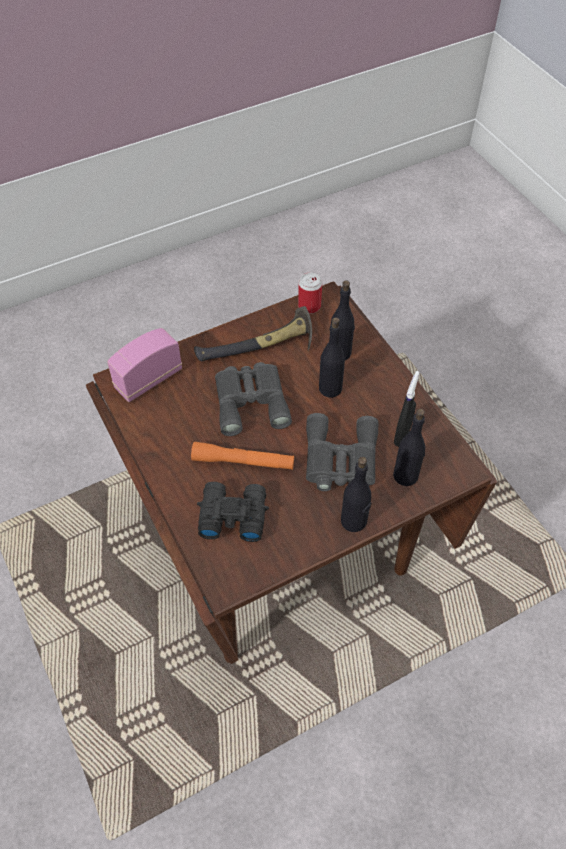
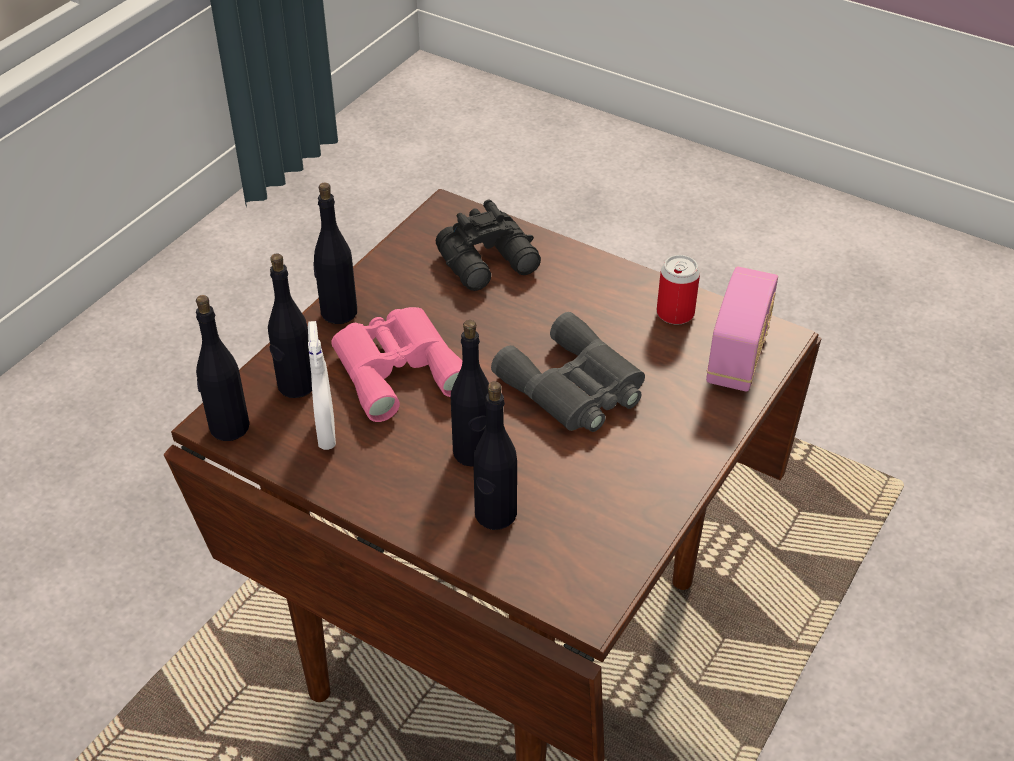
camera: 150 degrees right, 10 degrees down
orange flashlight [191,442,294,470] -> none
hammer [194,306,312,361] -> none
can [298,272,322,314] -> can moved to [657,255,700,324]
grey binoculars [306,413,378,491] -> pink binoculars [331,307,462,422]
black spray bottle [394,371,419,447] -> white spray bottle [308,321,336,450]
none -> black bottle [196,295,250,441]

